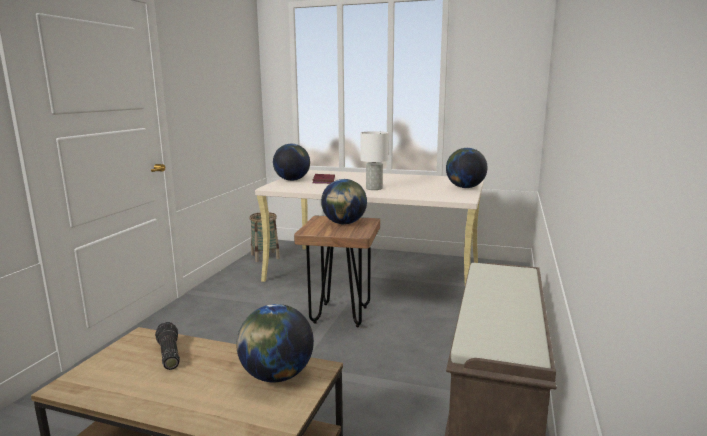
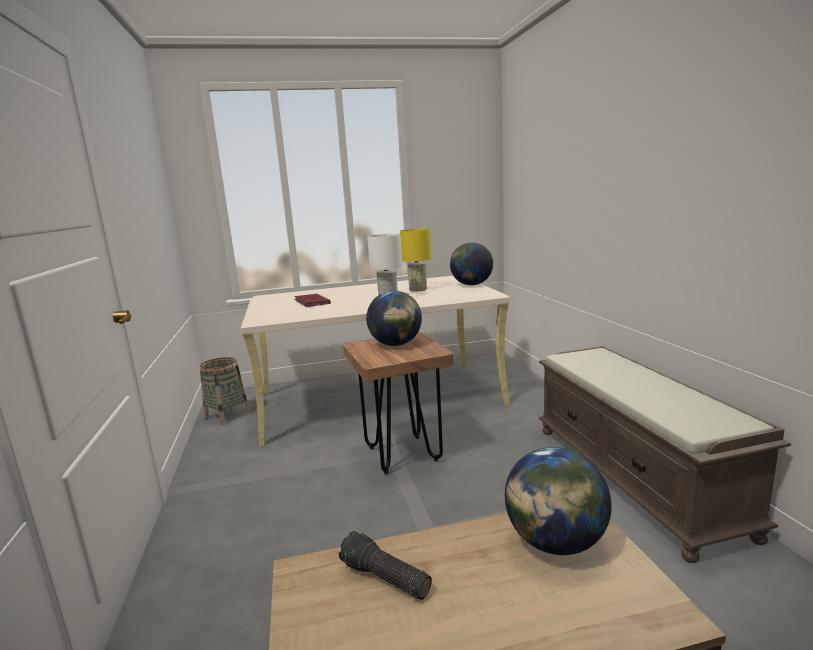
camera: 30 degrees left, 0 degrees up
globe [273,144,310,181] -> none
none -> yellow table lamp [400,228,431,292]

